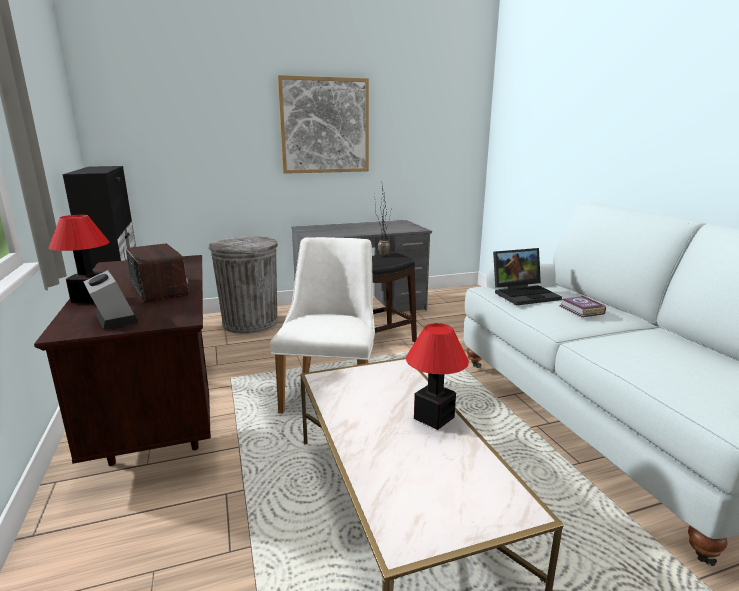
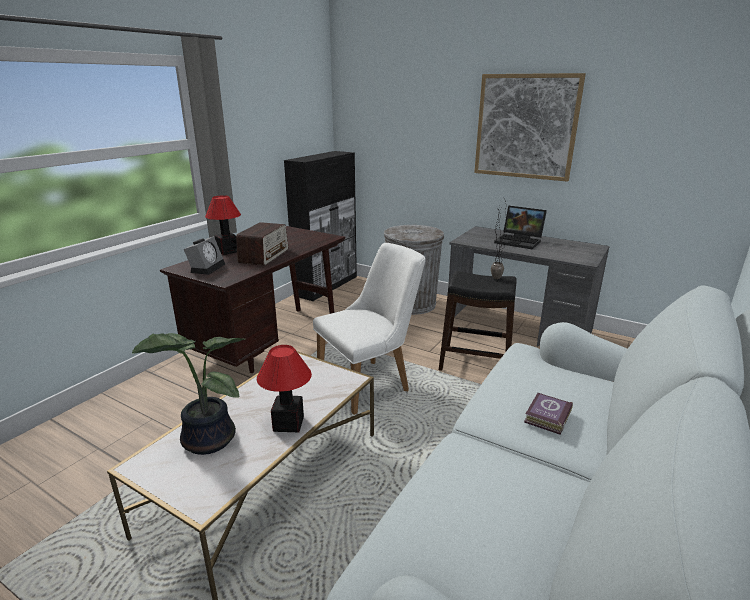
camera: 50 degrees right, 5 degrees up
laptop [493,248,562,305] -> laptop moved to [494,206,547,249]
none -> potted plant [132,333,245,455]

